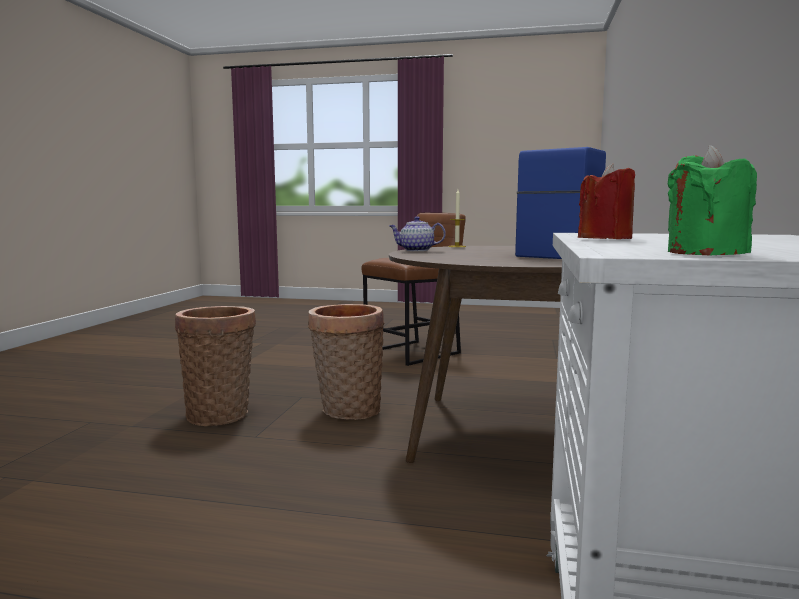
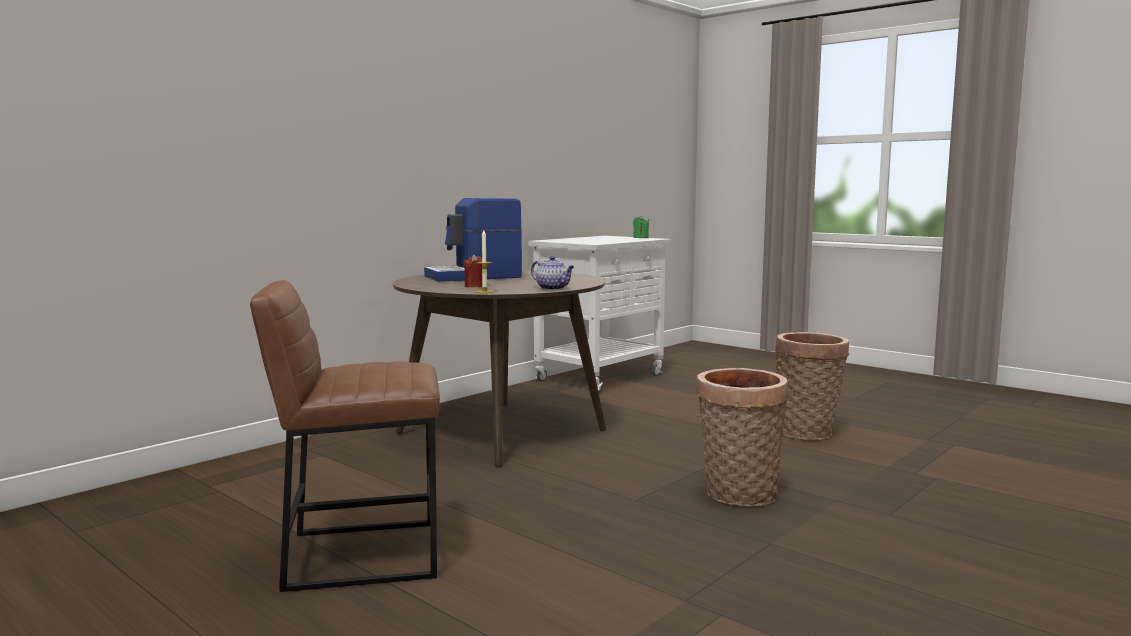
camera: 150 degrees left, 0 degrees up
basket [308,304,384,420] -> basket moved to [775,332,850,440]
red candle [578,164,635,239] -> red candle moved to [464,254,482,287]

